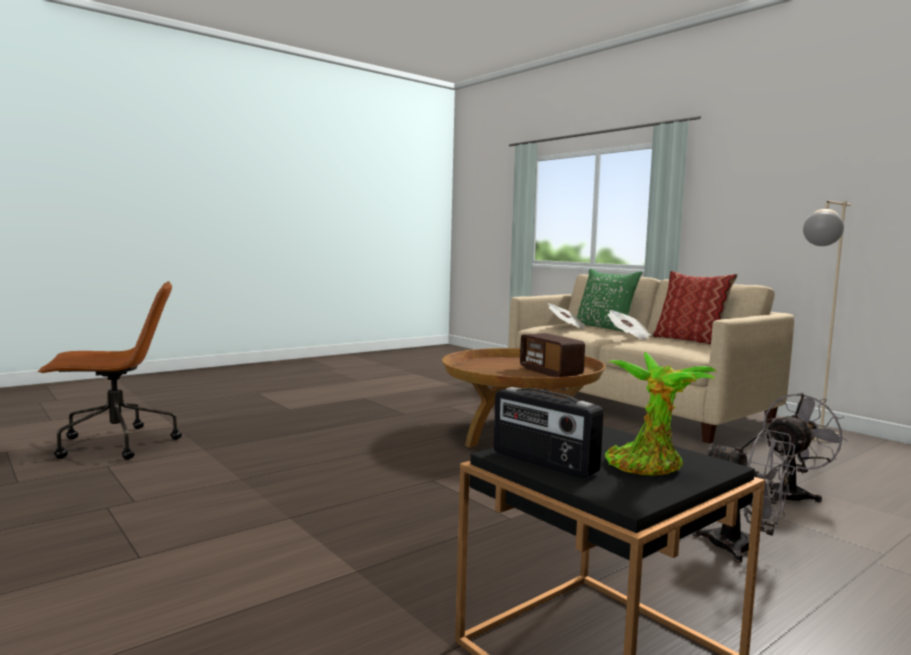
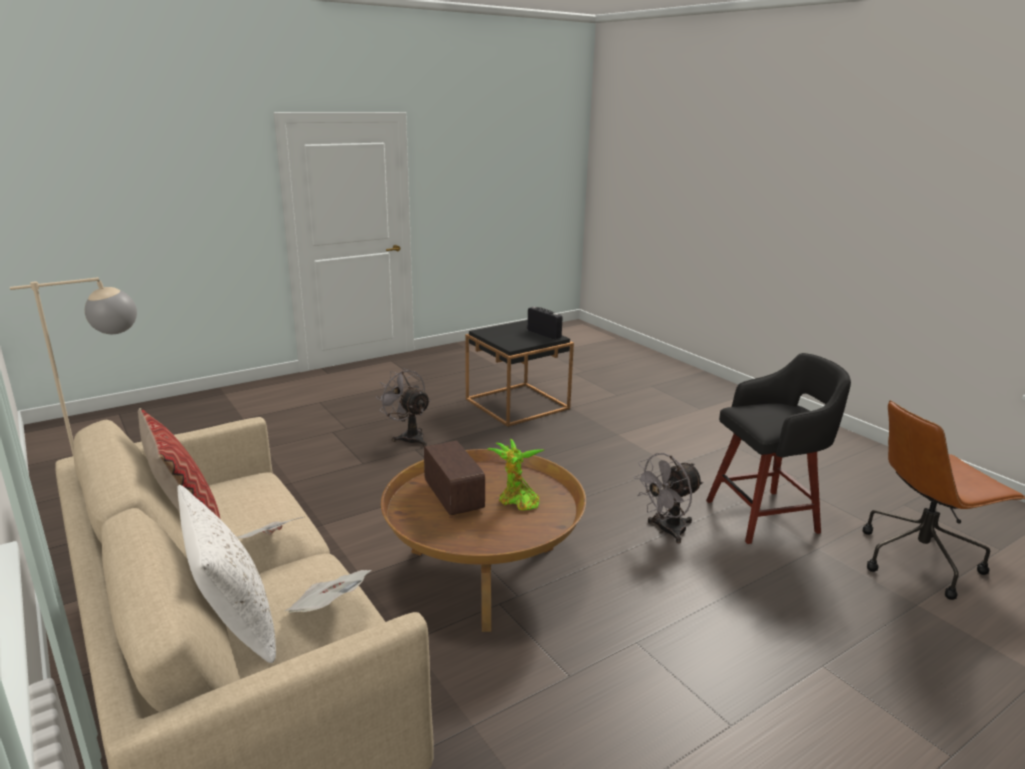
camera: 175 degrees left, 15 degrees up
green pillow [577,269,642,331] -> white pillow [178,485,276,663]
potted plant [605,352,717,475] -> potted plant moved to [487,439,544,511]
grey fan [763,392,848,504] -> grey fan moved to [634,453,703,543]
none -> black stool [706,353,851,544]

